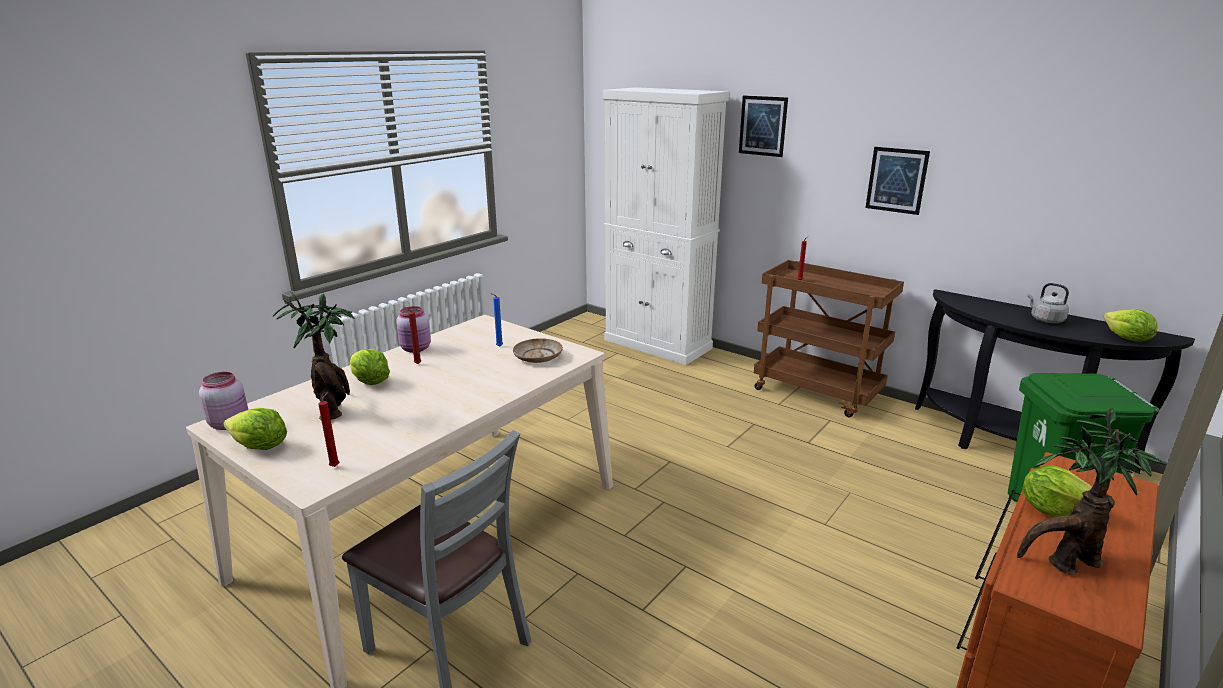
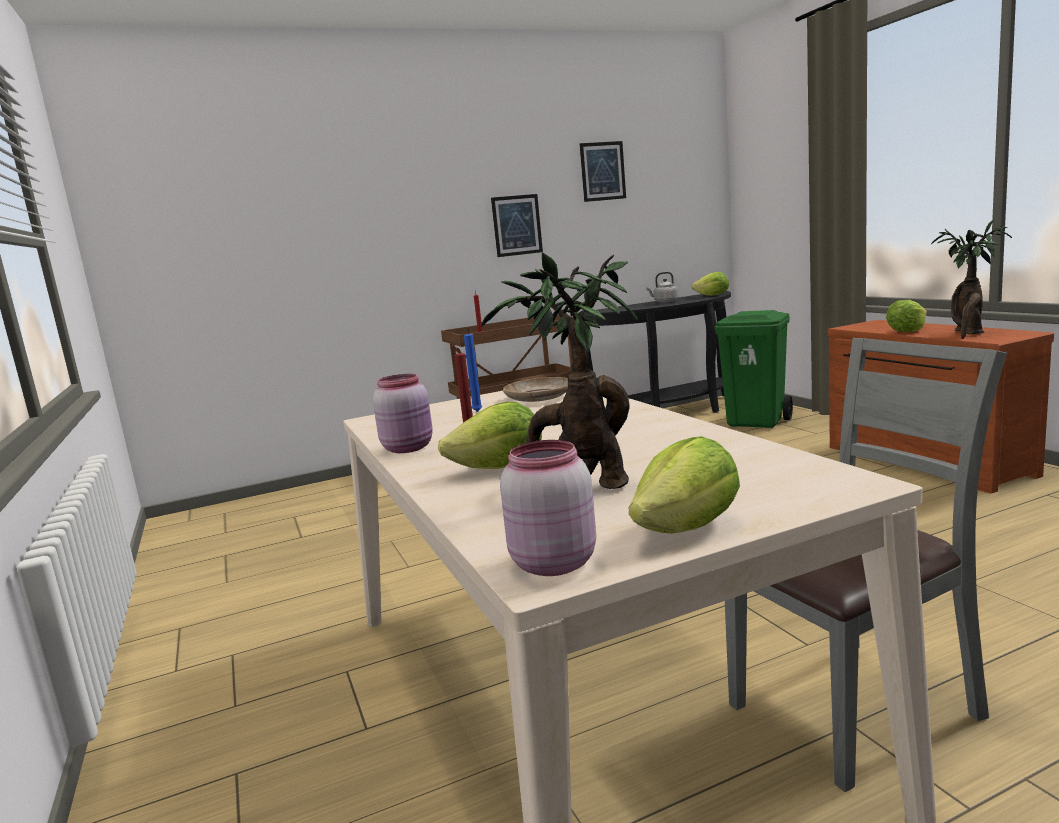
camera: 60 degrees left, 10 degrees down
red candle [318,392,339,467] -> none
white cabinet [603,87,729,365] -> none
picture [739,95,788,157] -> picture moved to [580,141,626,202]

